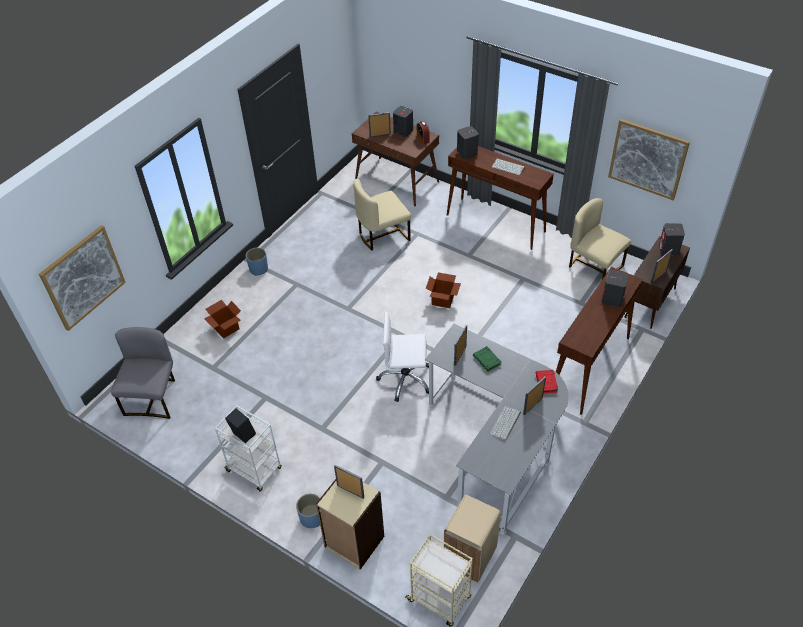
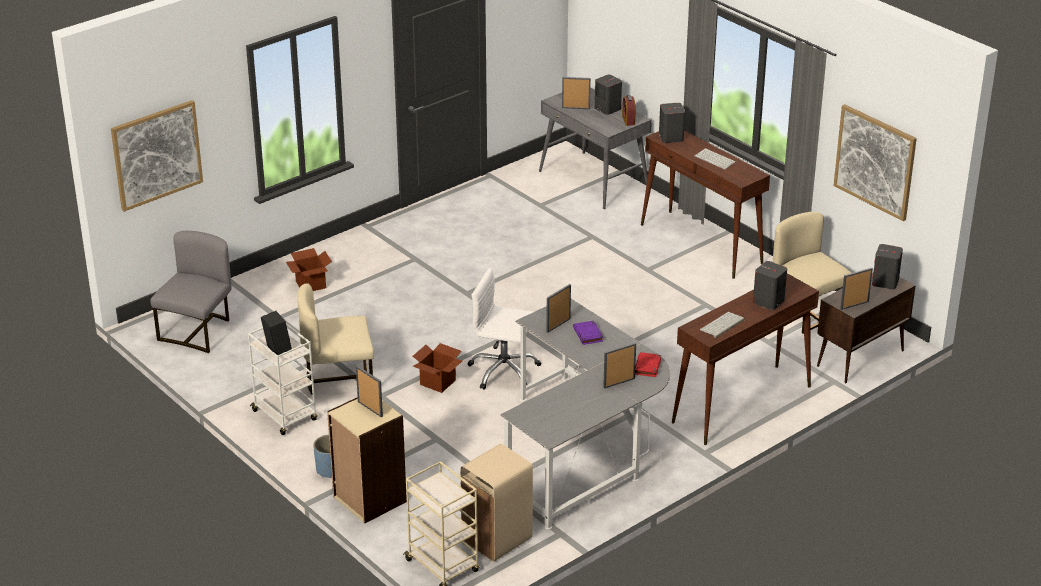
camera: 15 degrees right, 15 degrees down
blue planter [246,248,268,276] -> none
brown desk [352,112,439,206] -> grey desk [539,88,652,209]
beige chair [353,178,411,250] -> beige chair moved to [297,283,374,394]
cardboard box [426,272,461,308] -> cardboard box moved to [413,343,463,393]
green book [473,346,501,372] -> purple book [573,321,603,345]
keyboard [490,406,521,441] -> keyboard moved to [700,312,745,338]

